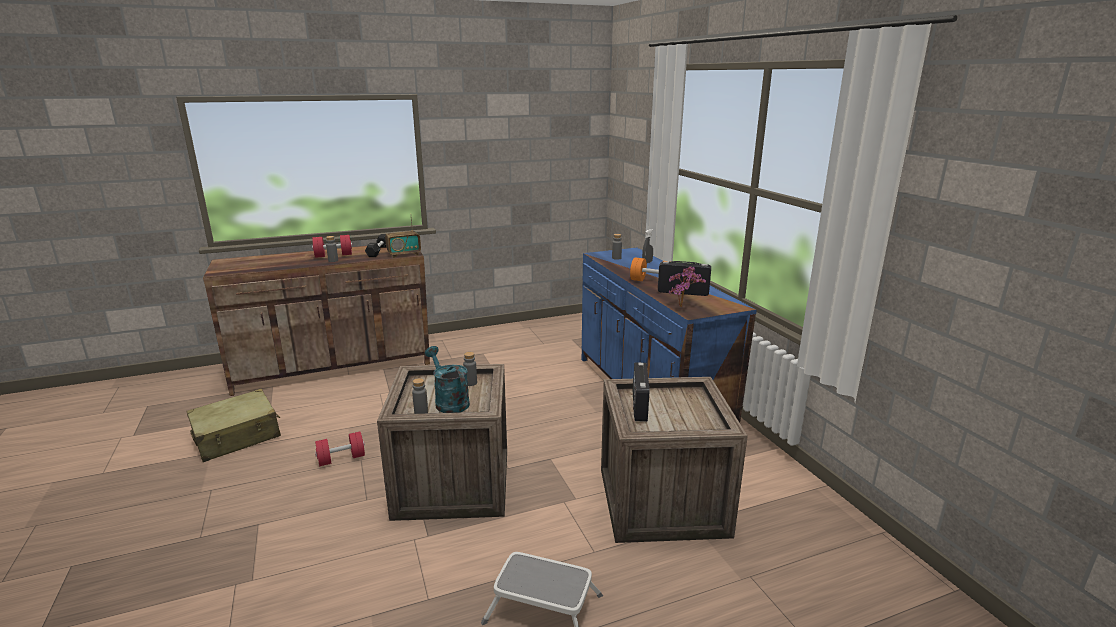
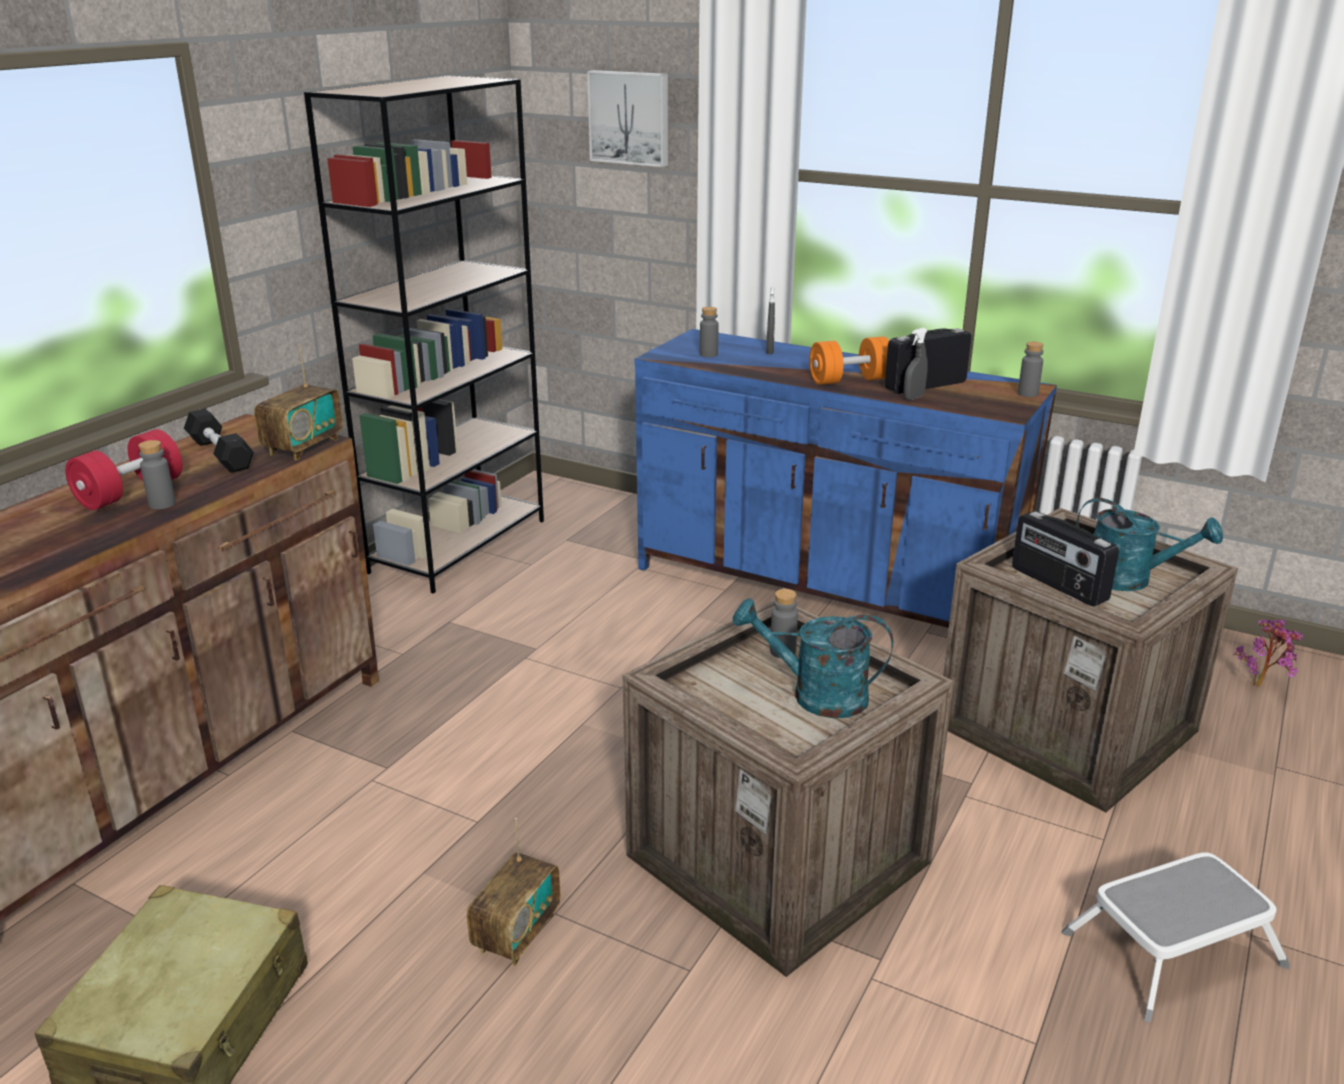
camera: 40 degrees left, 5 degrees up
red dumbbell [315,431,365,466] -> radio [467,818,560,966]
grey bottle [412,378,428,414] -> grey bottle moved to [1018,342,1044,397]
potted plant [669,266,706,307] -> potted plant moved to [1233,619,1304,687]
none -> beige bookcase [304,75,544,594]
none -> picture [587,70,668,167]
none -> grey spray bottle [903,328,928,400]
none -> turquoise watering can [1076,498,1223,591]

